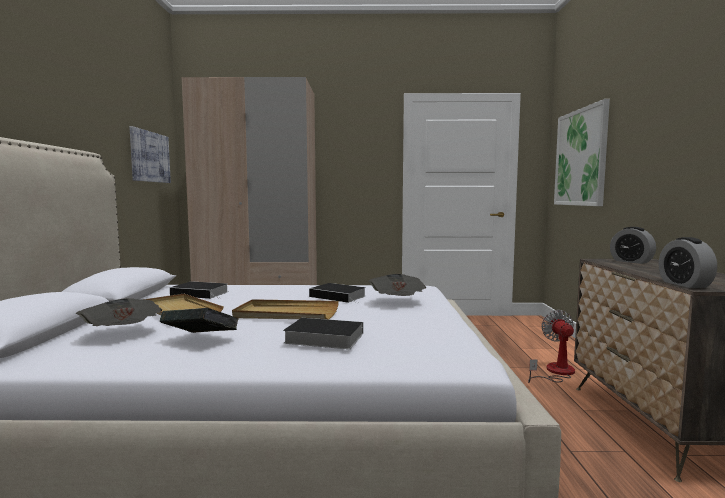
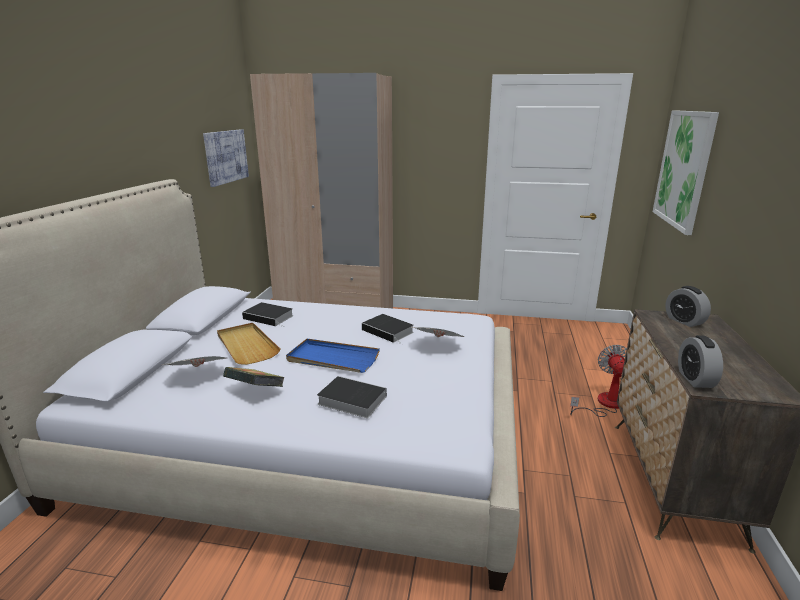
camera: 10 degrees right, 15 degrees up
beige tray [232,299,339,319] -> blue tray [286,339,380,373]

